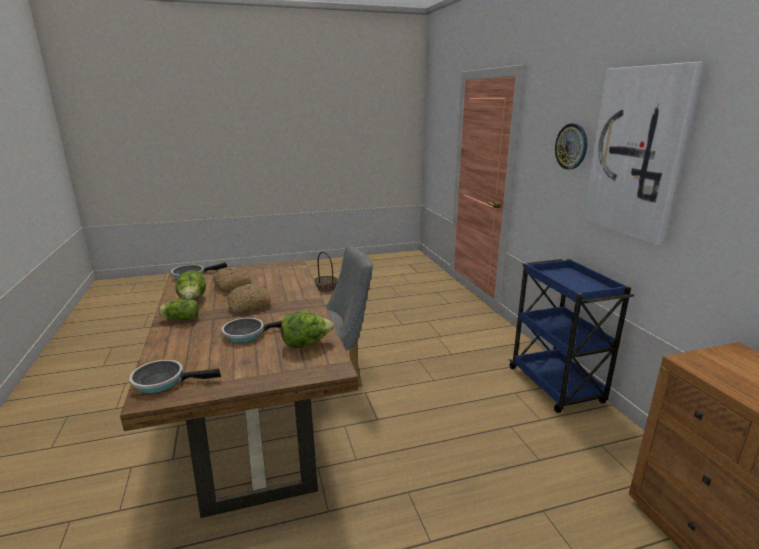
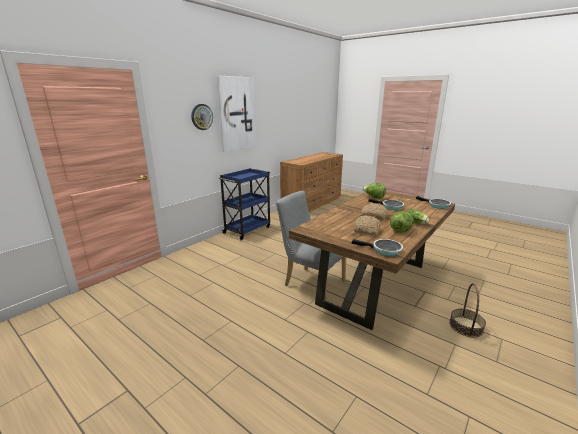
camera: 125 degrees left, 0 degrees up
basket [314,252,338,292] -> basket moved to [449,283,486,337]

